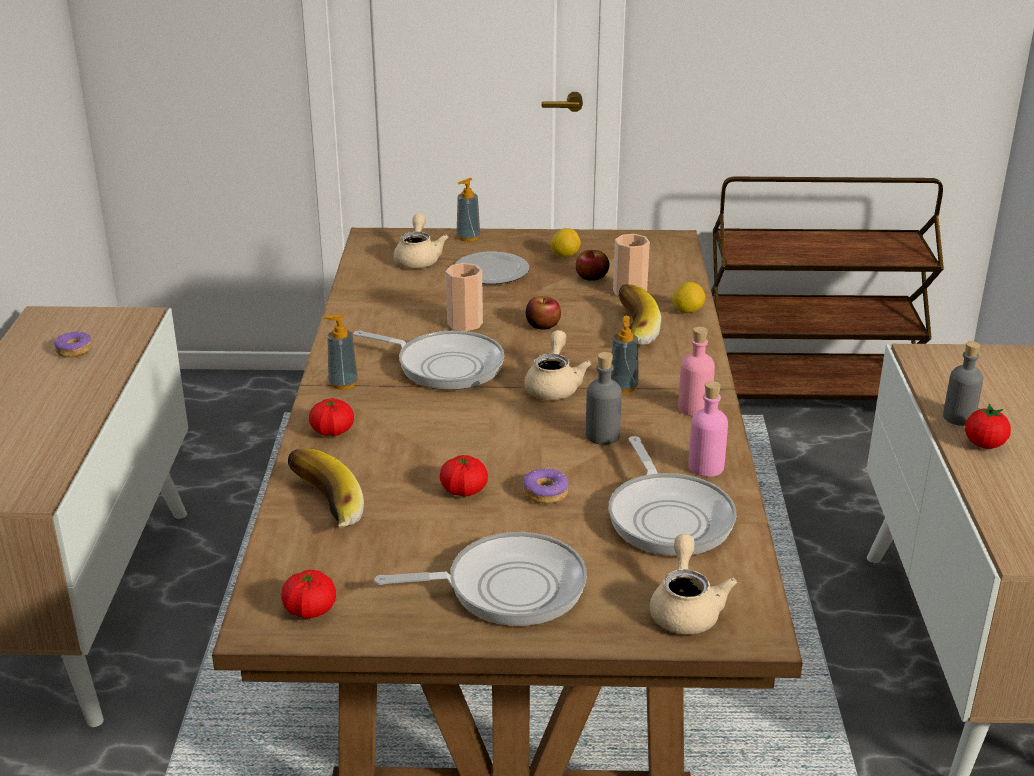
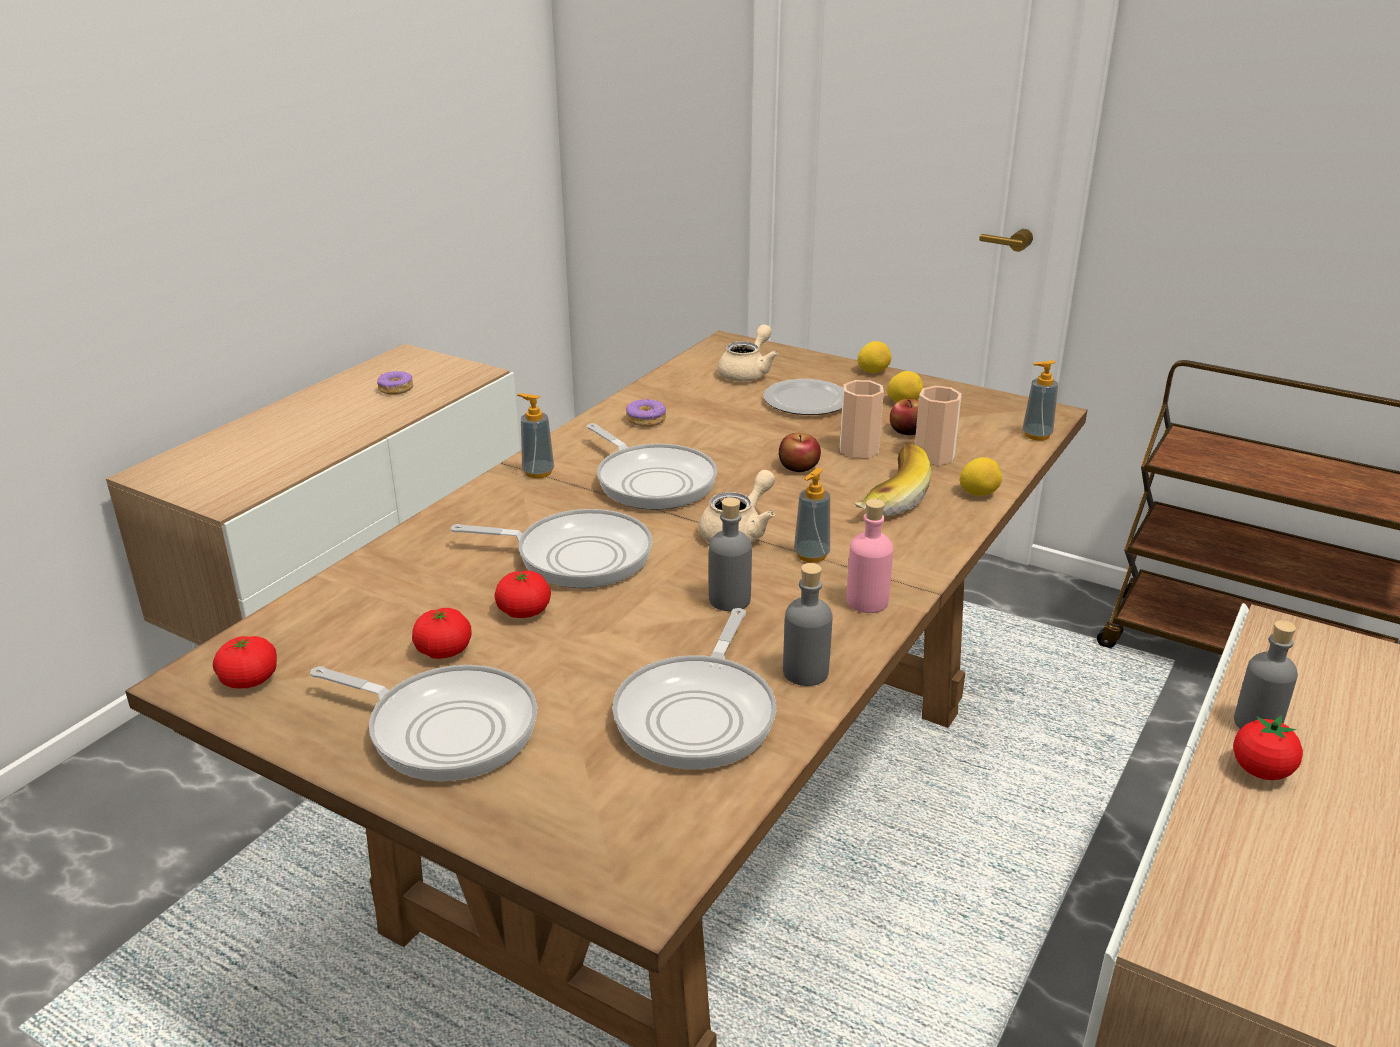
camera: 30 degrees right, 0 degrees up
banana [288,448,364,528] -> none
tomato [309,398,354,436] -> tomato moved to [412,608,471,659]
cup [446,263,483,331] -> cup moved to [840,380,884,458]
soap dispenser [457,178,480,242] -> soap dispenser moved to [1022,360,1058,441]
donut [523,468,568,504] -> donut moved to [626,399,666,427]
beige teapot [650,534,737,635] -> none
pink bottle [689,381,728,477] -> grey bottle [783,563,833,686]
none -> frying pan [451,509,652,588]
none -> lemon [857,341,891,373]

